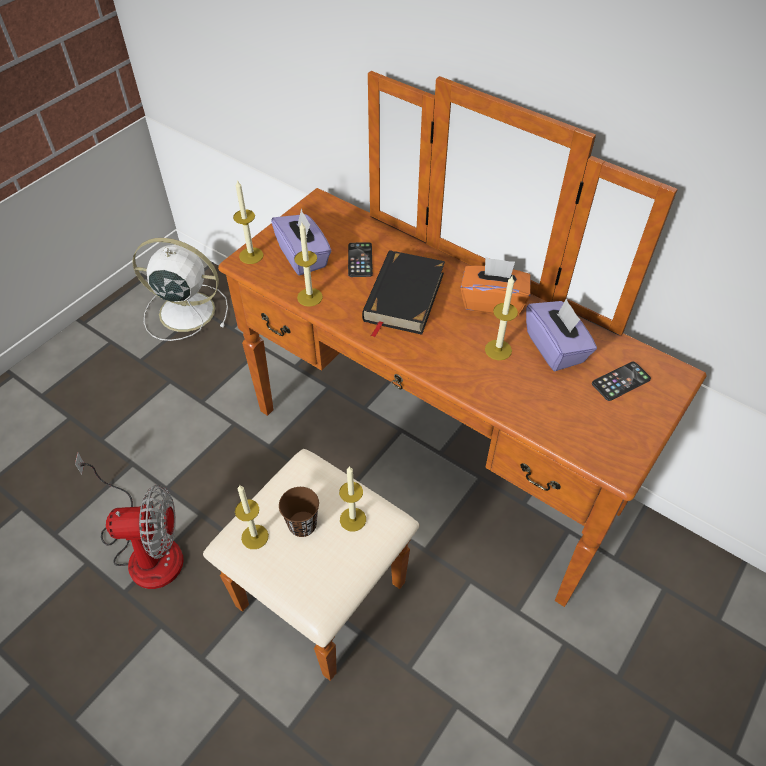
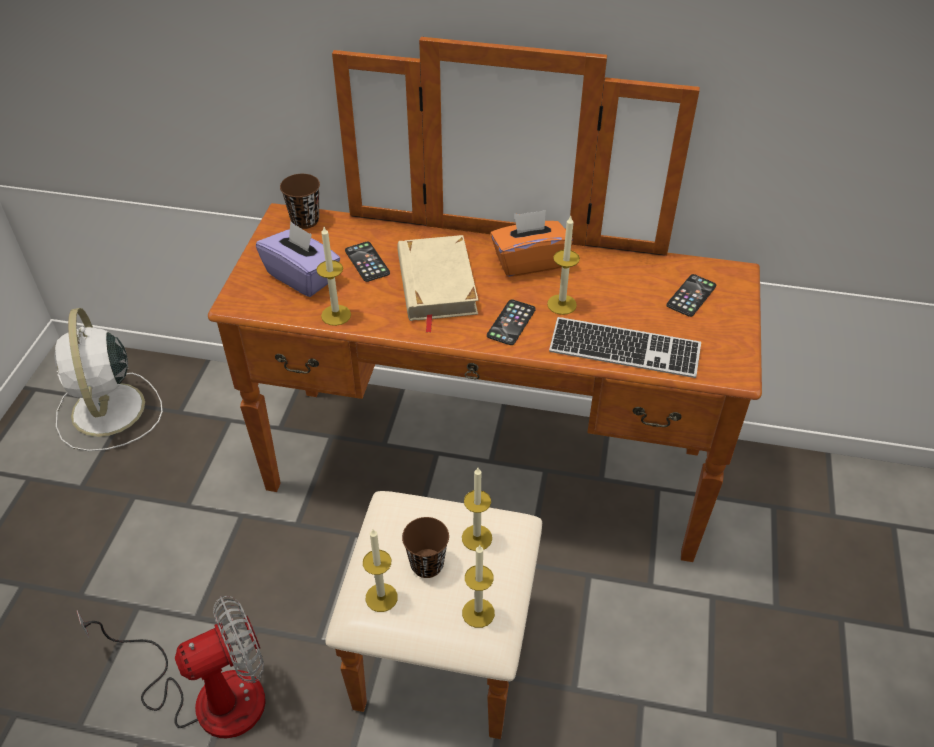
camera: 25 degrees left, 5 degrees down
white fan [132,238,228,341] -> white fan turned 90 degrees counterclockwise [54,308,163,451]
candle [233,180,264,264] -> candle moved to [462,544,495,628]
black book [362,250,445,338] -> beige book [397,235,478,333]
purple tissue box [526,298,597,371] -> none
none -> brown cup [280,174,320,229]
none -> phone [487,299,536,345]
none -> keyboard [549,317,701,378]

